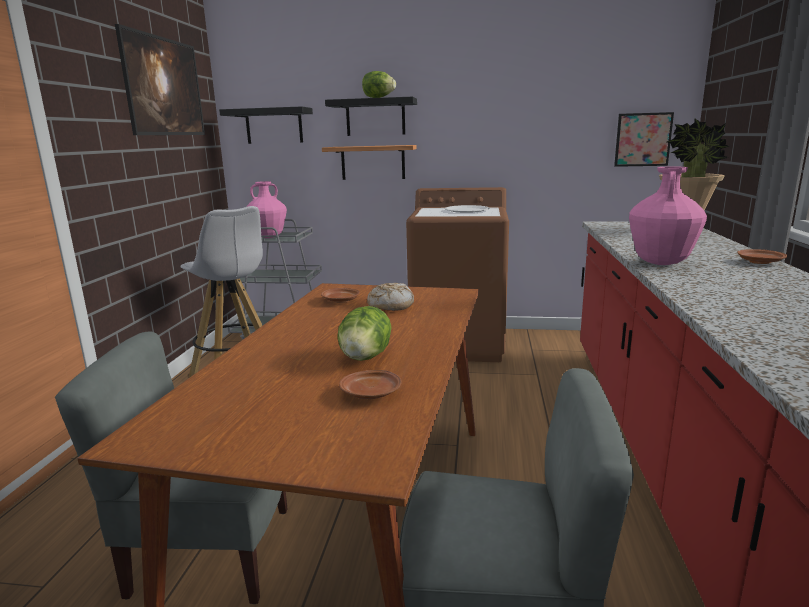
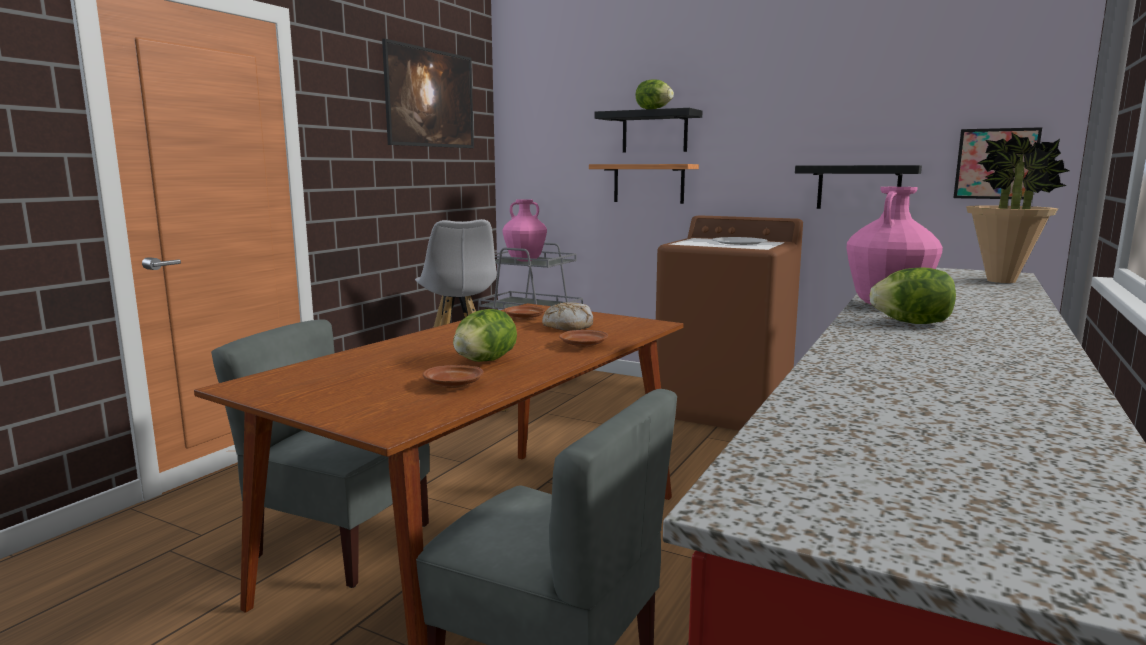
camera: 20 degrees right, 5 degrees down
black shelf [219,106,313,144] -> black shelf moved to [795,165,922,209]
brown plate [738,249,787,264] -> brown plate moved to [559,330,608,347]
none -> lettuce [870,267,956,324]

